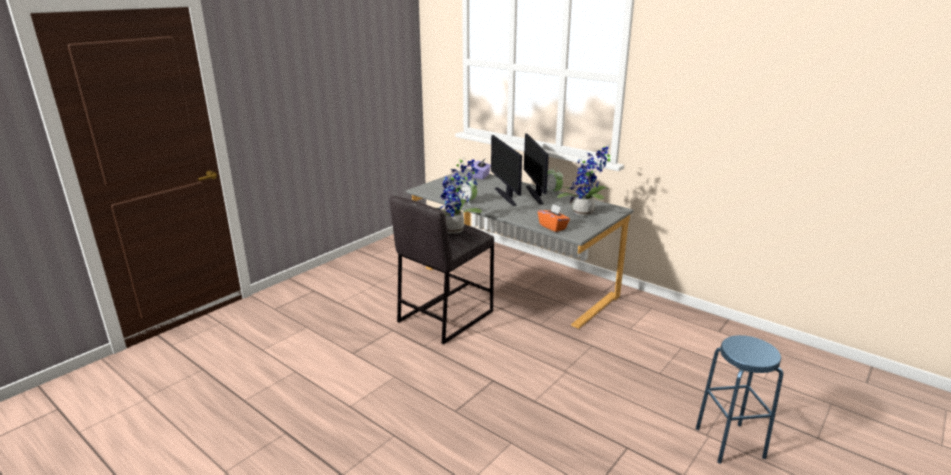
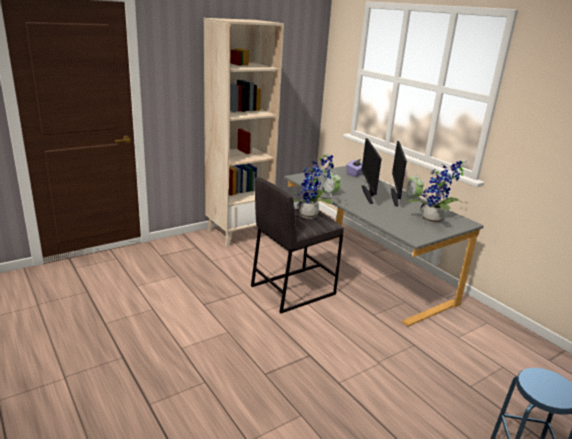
camera: 15 degrees right, 0 degrees up
orange tissue box [538,204,570,232] -> none
none -> beige bookcase [204,18,284,247]

